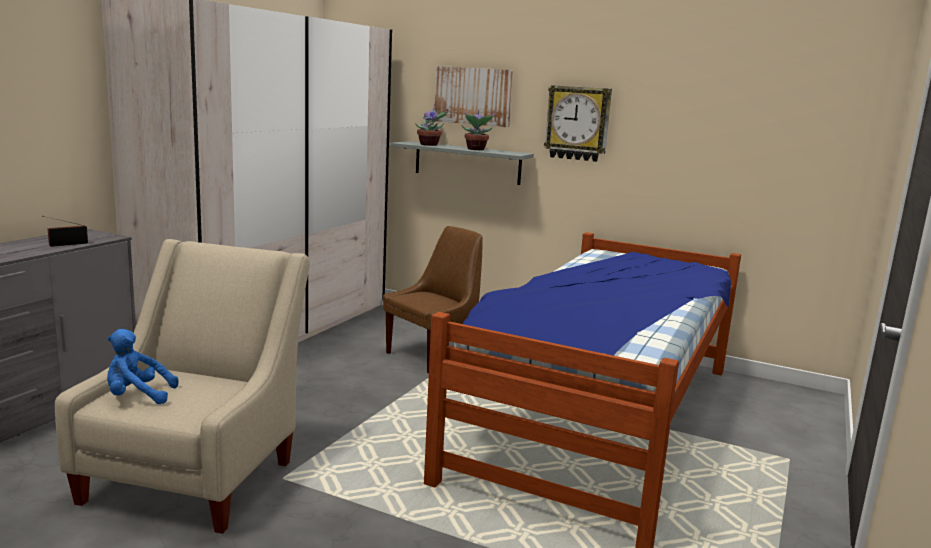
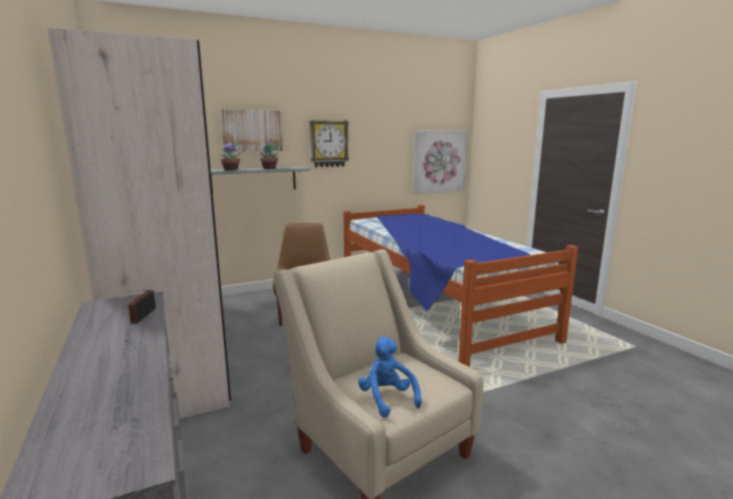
camera: 50 degrees left, 0 degrees up
blue plush toy [107,329,178,404] -> blue plush toy turned 120 degrees clockwise [358,337,422,418]
none -> picture [413,131,468,194]

